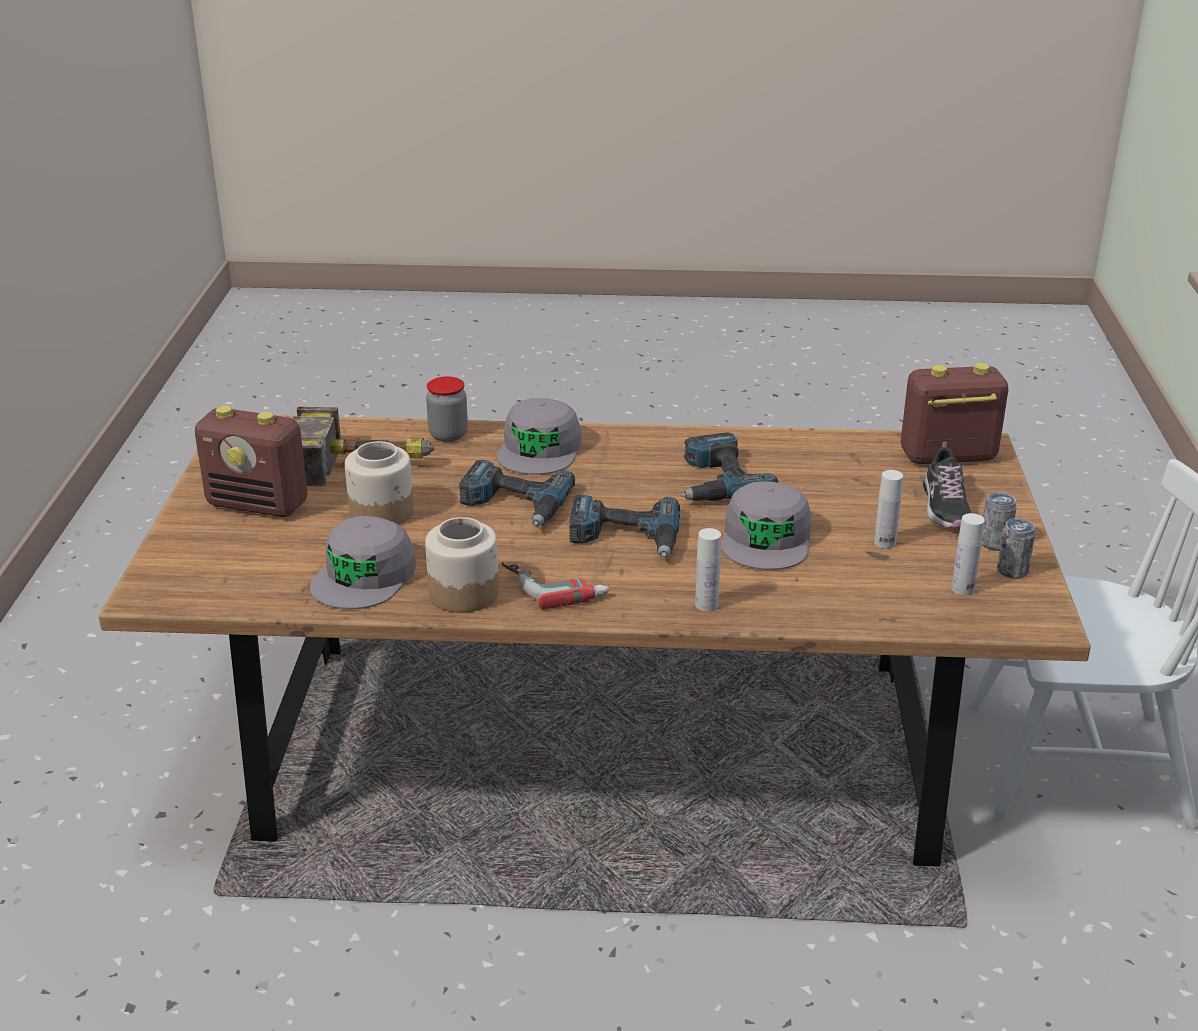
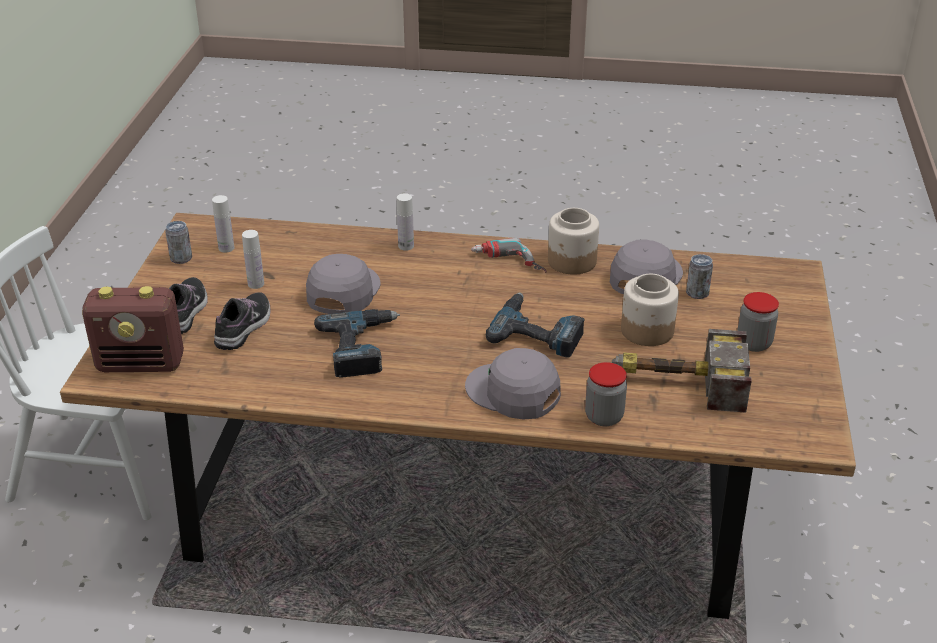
camera: 175 degrees left, 5 degrees up
radio [194,406,307,517] -> jar [737,292,779,352]
grey cap [497,398,582,475] -> grey cap turned 75 degrees counterclockwise [465,348,561,420]
power drill [569,495,680,558] -> none
can [982,492,1017,551] -> can moved to [686,254,713,299]
none -> shoe [214,292,270,350]

